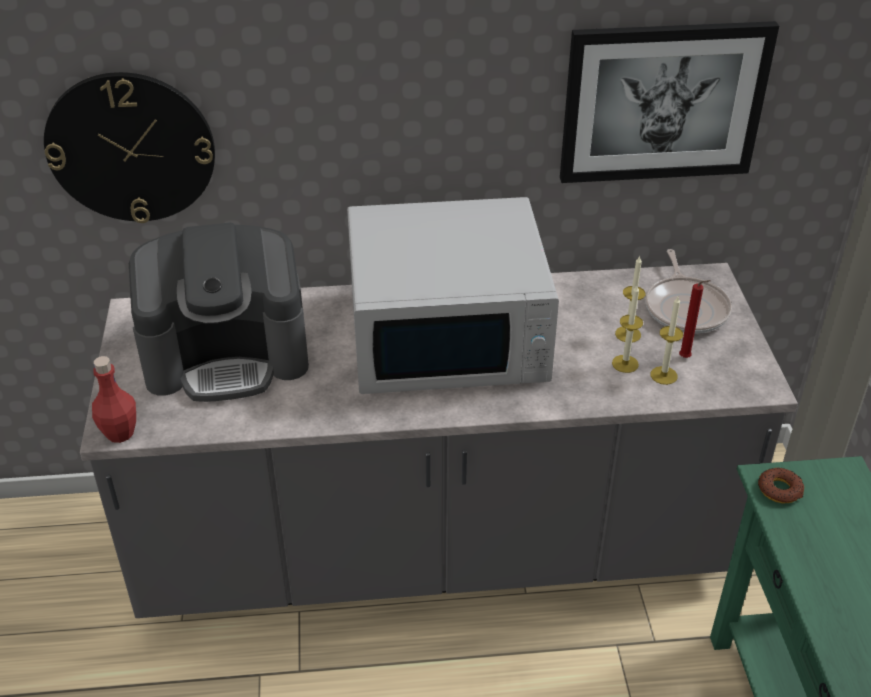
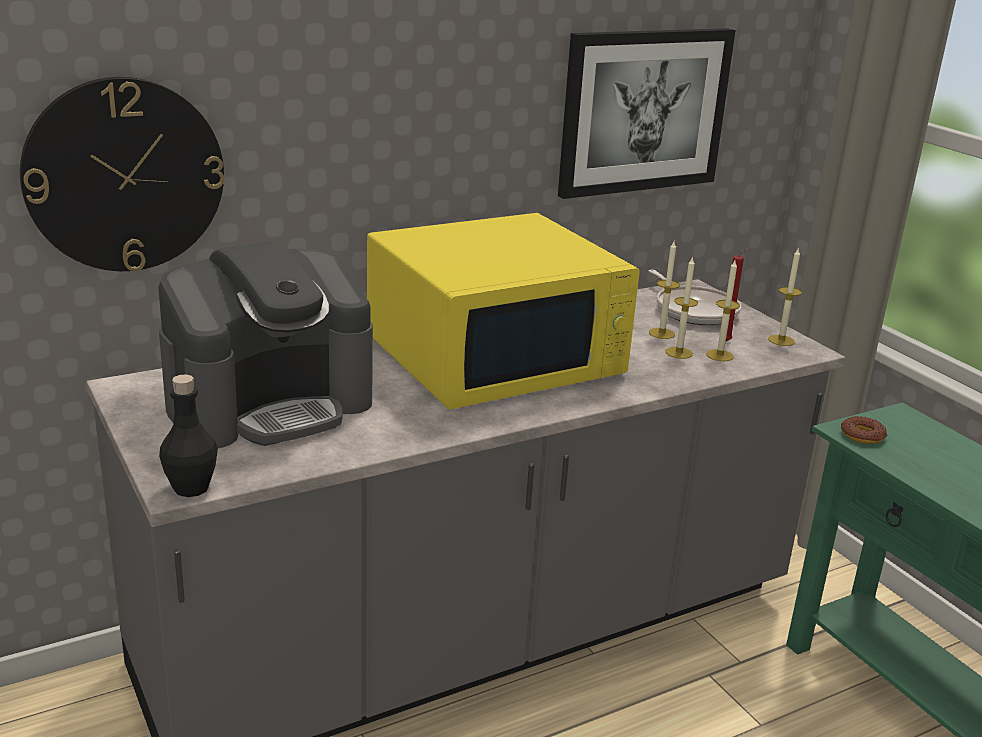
camera: 25 degrees left, 15 degrees down
red bottle [92,356,136,443] -> black bottle [159,374,218,497]
white microwave [347,197,559,394] -> yellow microwave [367,213,640,409]
none -> candle [768,247,802,346]

